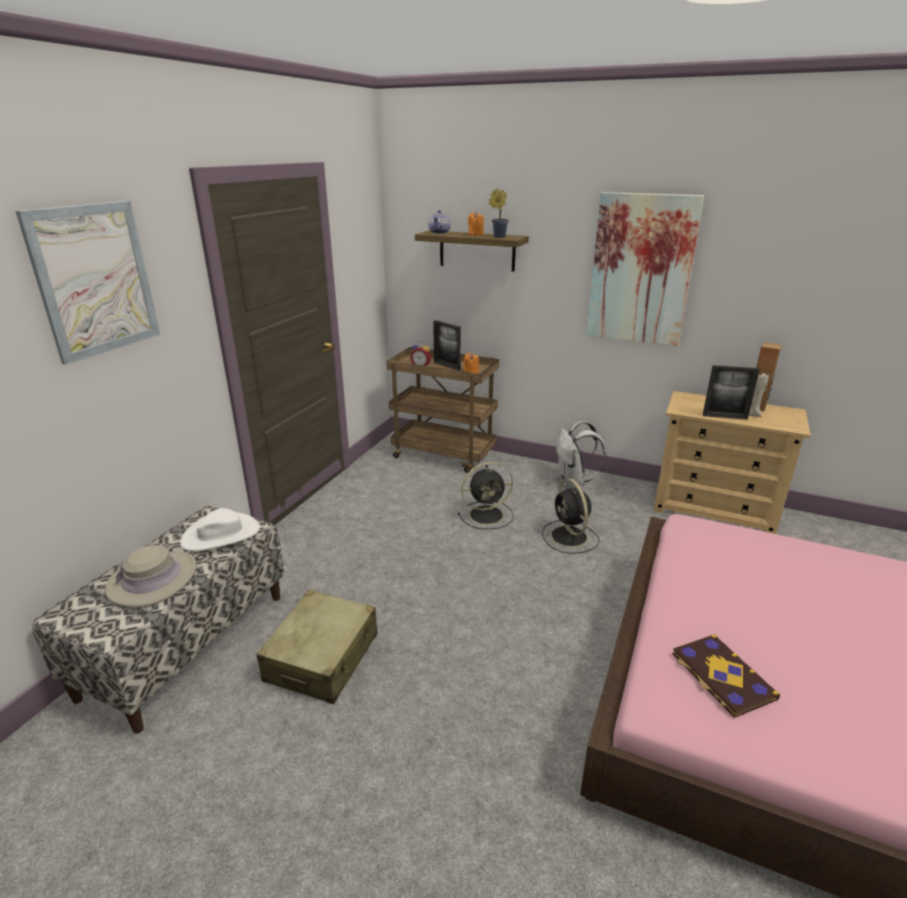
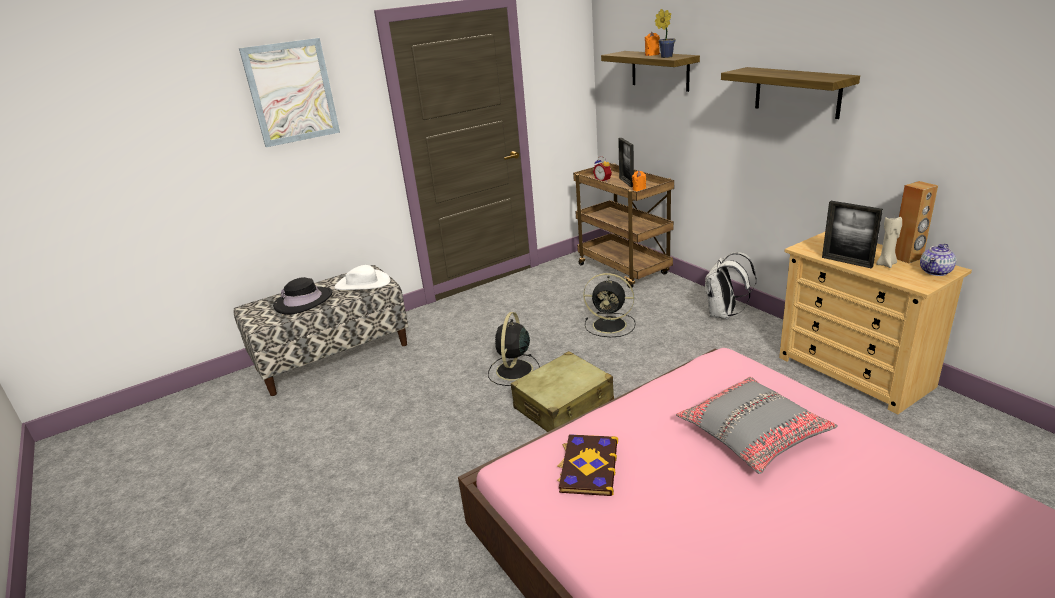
camera: 35 degrees right, 0 degrees up
beige hat [105,545,197,608] -> black hat [273,277,332,315]
beige suitcase [257,590,378,704] -> beige suitcase moved to [511,351,614,432]
teapot [428,210,451,234] -> teapot moved to [920,244,956,276]
black fan [542,478,600,554] -> black fan moved to [488,312,540,386]
picture [586,192,704,346] -> shelf [721,67,860,119]
none -> grey pillow [676,377,838,474]

